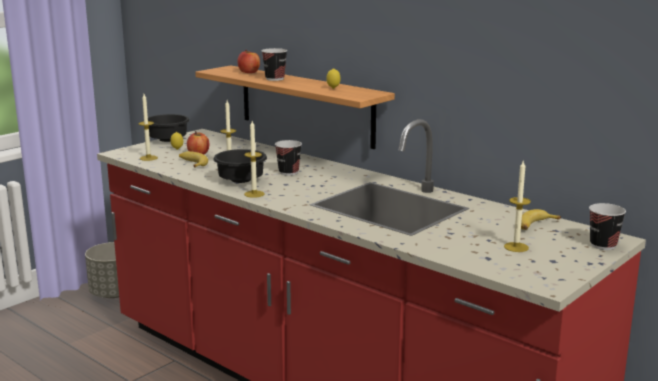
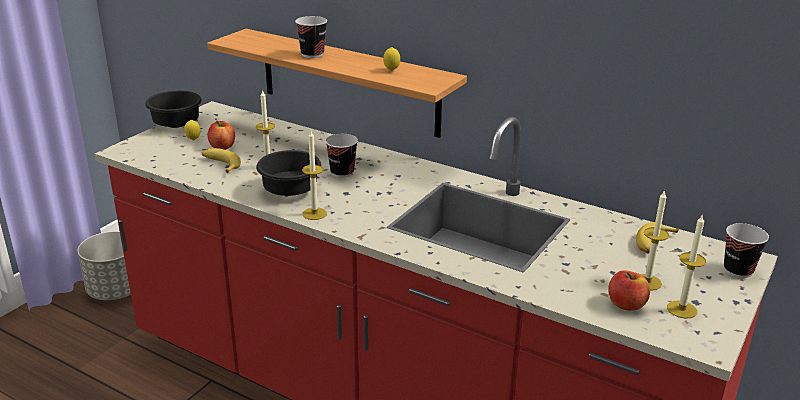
camera: 10 degrees left, 10 degrees up
candle [138,94,158,161] -> candle moved to [667,215,706,319]
apple [237,50,260,73] -> apple moved to [608,270,650,311]

